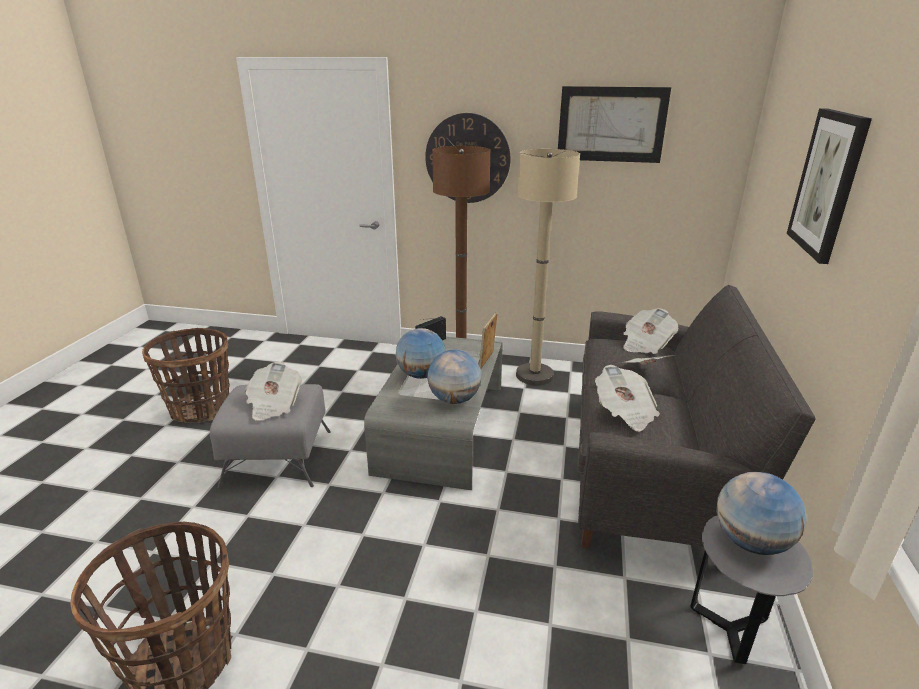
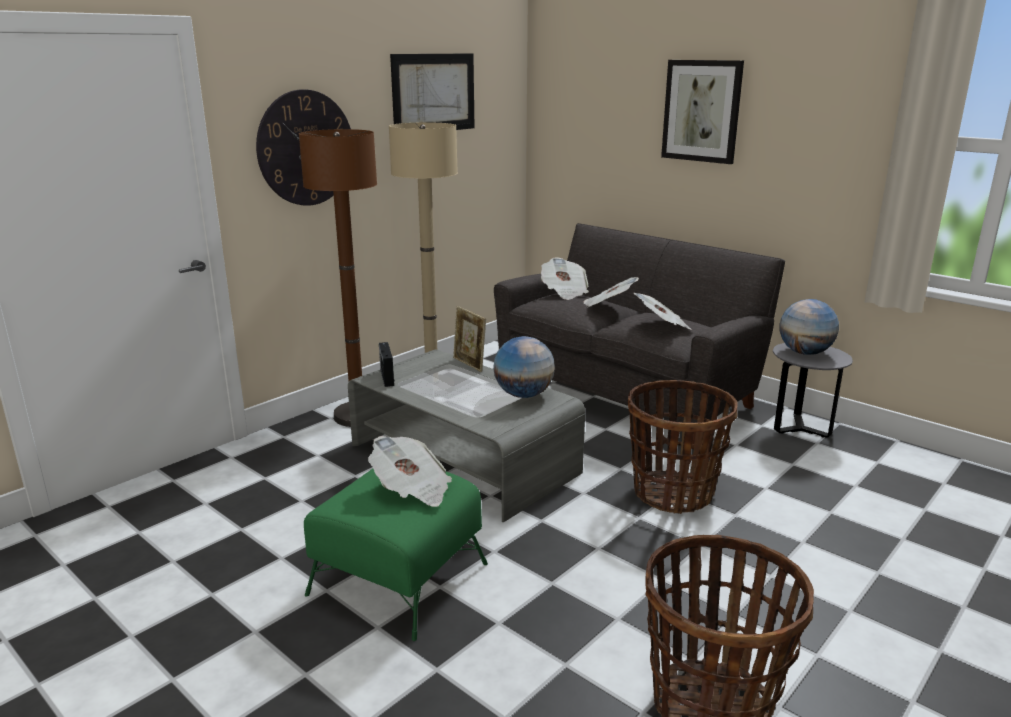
camera: 60 degrees left, 5 degrees down
basket [142,328,230,423] -> basket moved to [628,380,738,514]
grey ottoman [210,384,331,488] -> green ottoman [304,468,488,641]
globe [396,328,446,379] -> none

